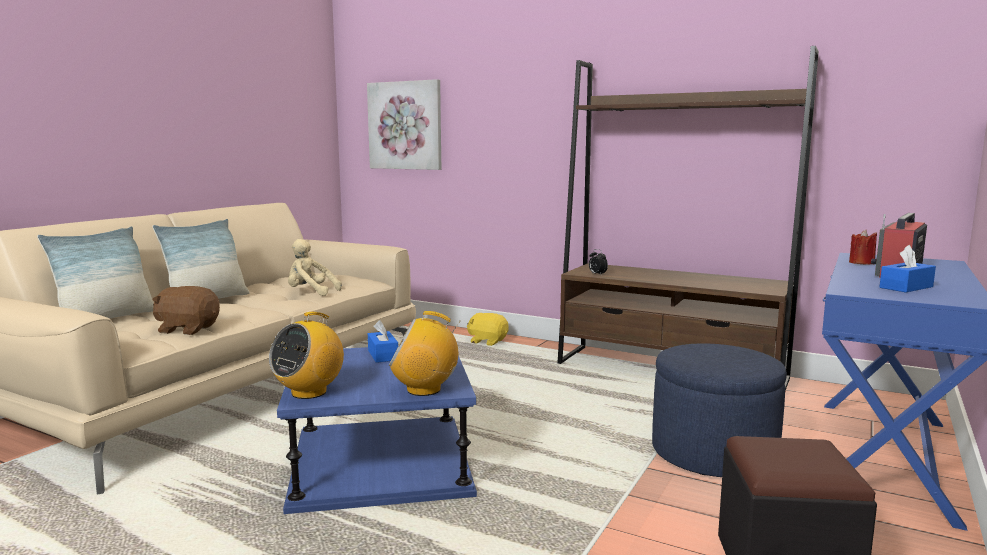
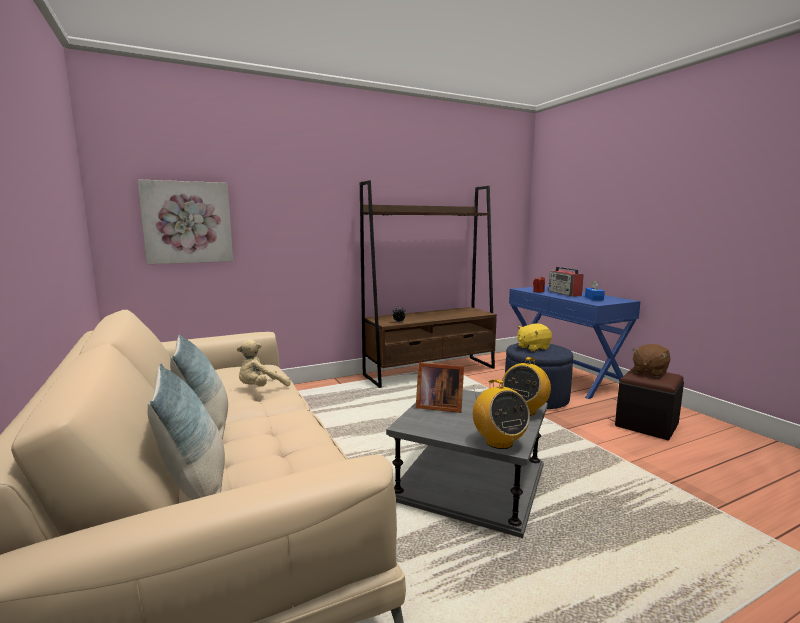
camera: 55 degrees left, 0 degrees up
brown plush toy [152,286,220,335] -> brown plush toy moved to [632,344,670,377]
blue side table [277,347,477,514] -> grey side table [386,390,548,538]
blue tissue box [368,320,398,363] -> picture frame [416,362,464,413]
yellow plush toy [467,313,509,346] -> yellow plush toy moved to [517,324,552,352]

